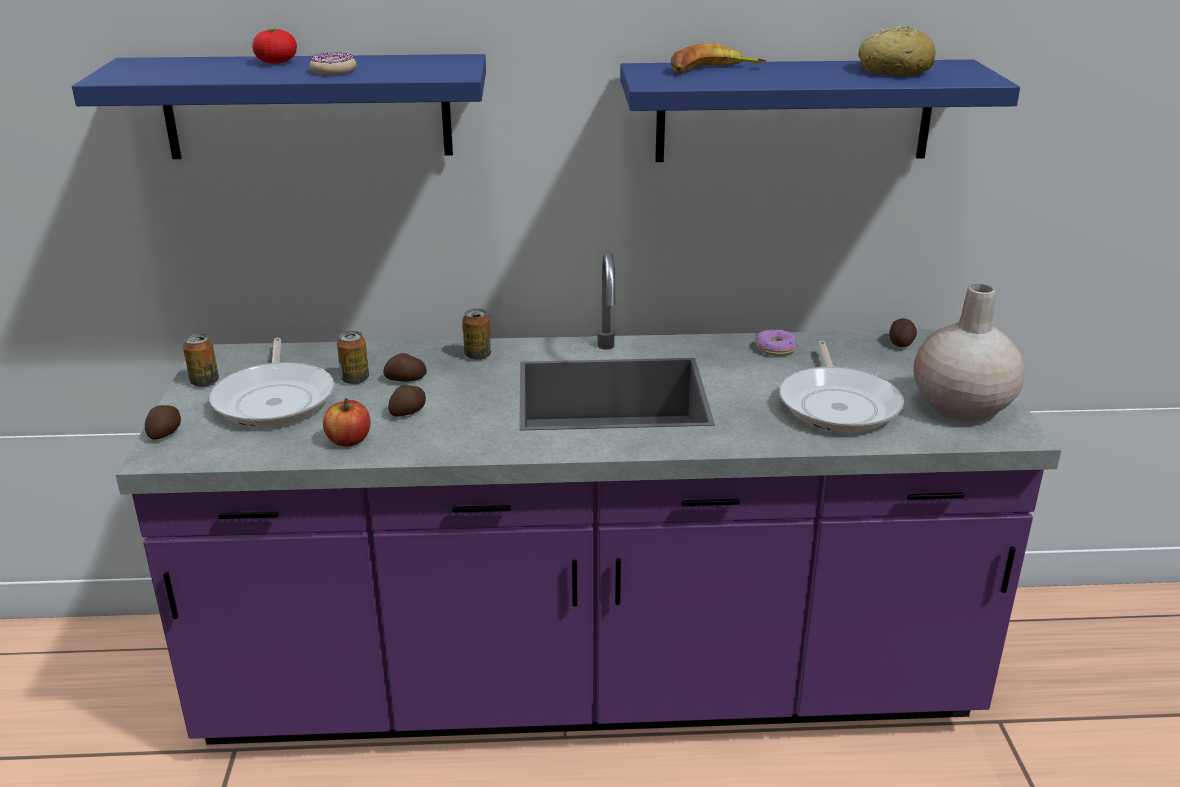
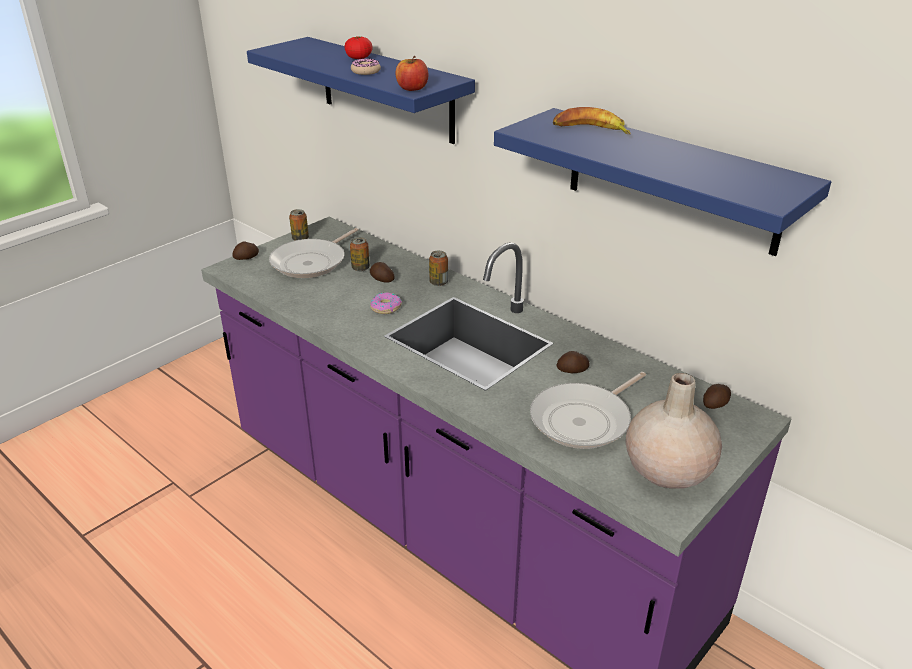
camera: 45 degrees right, 5 degrees up
apple [323,398,371,446] -> apple moved to [395,56,429,91]
potato [388,385,426,417] -> potato moved to [556,351,590,373]
donut [756,329,797,356] -> donut moved to [370,293,402,314]
bread [859,26,935,76] -> none

